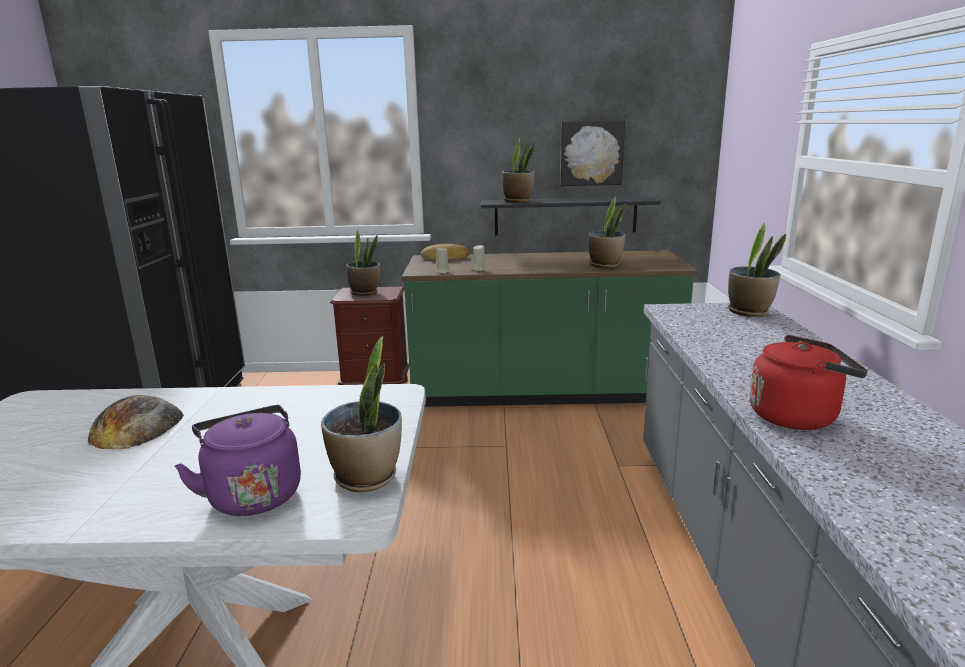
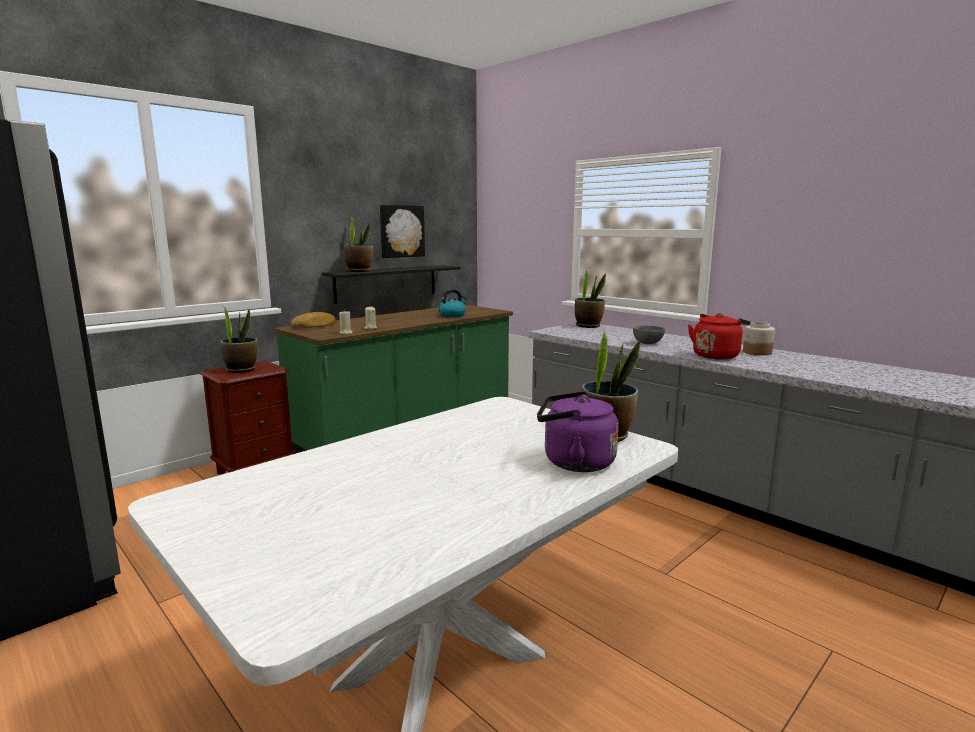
camera: 45 degrees left, 5 degrees down
bread [88,395,183,450] -> none
potted plant [588,196,626,268] -> kettle [438,289,467,317]
none -> grey bowl [633,325,665,344]
none -> jar [743,322,775,355]

